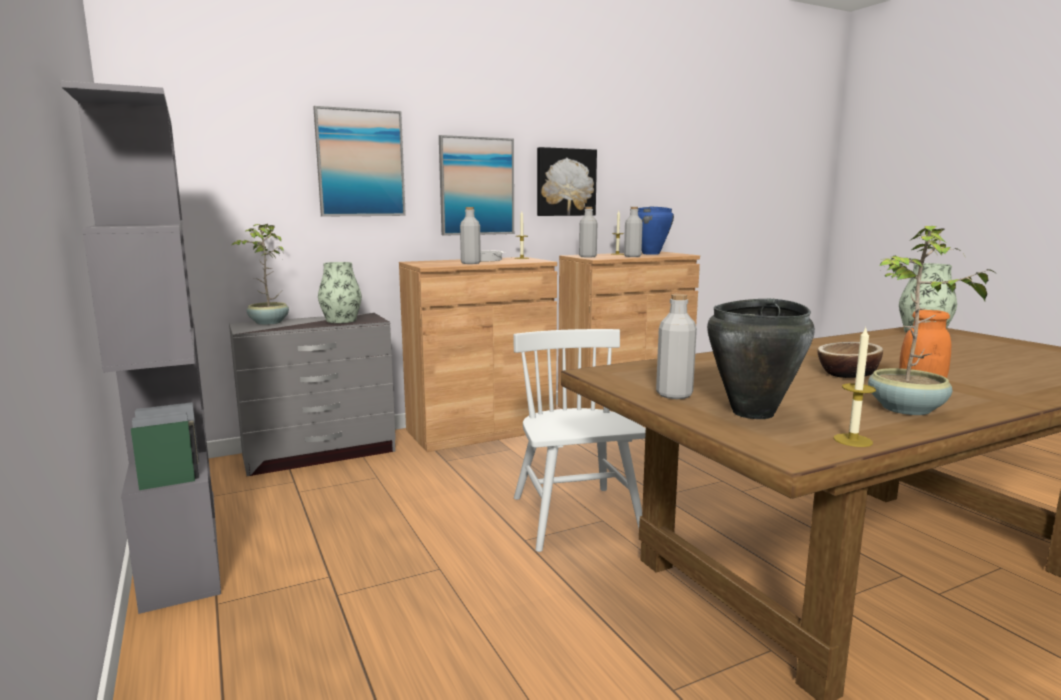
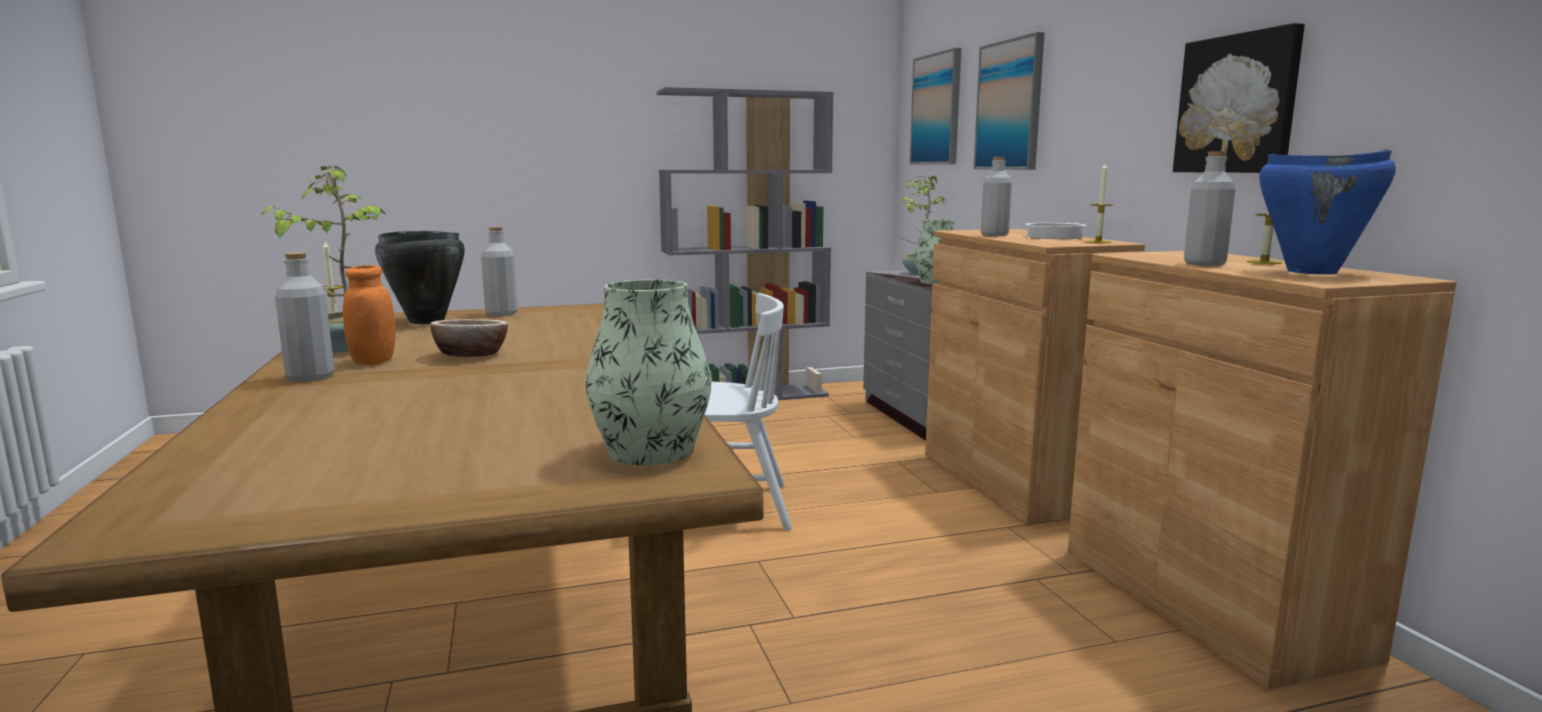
camera: 100 degrees right, 0 degrees up
picture [439,135,514,236] -> picture moved to [910,48,961,165]
grey bottle [579,207,597,257] -> grey bottle moved to [275,252,334,382]

